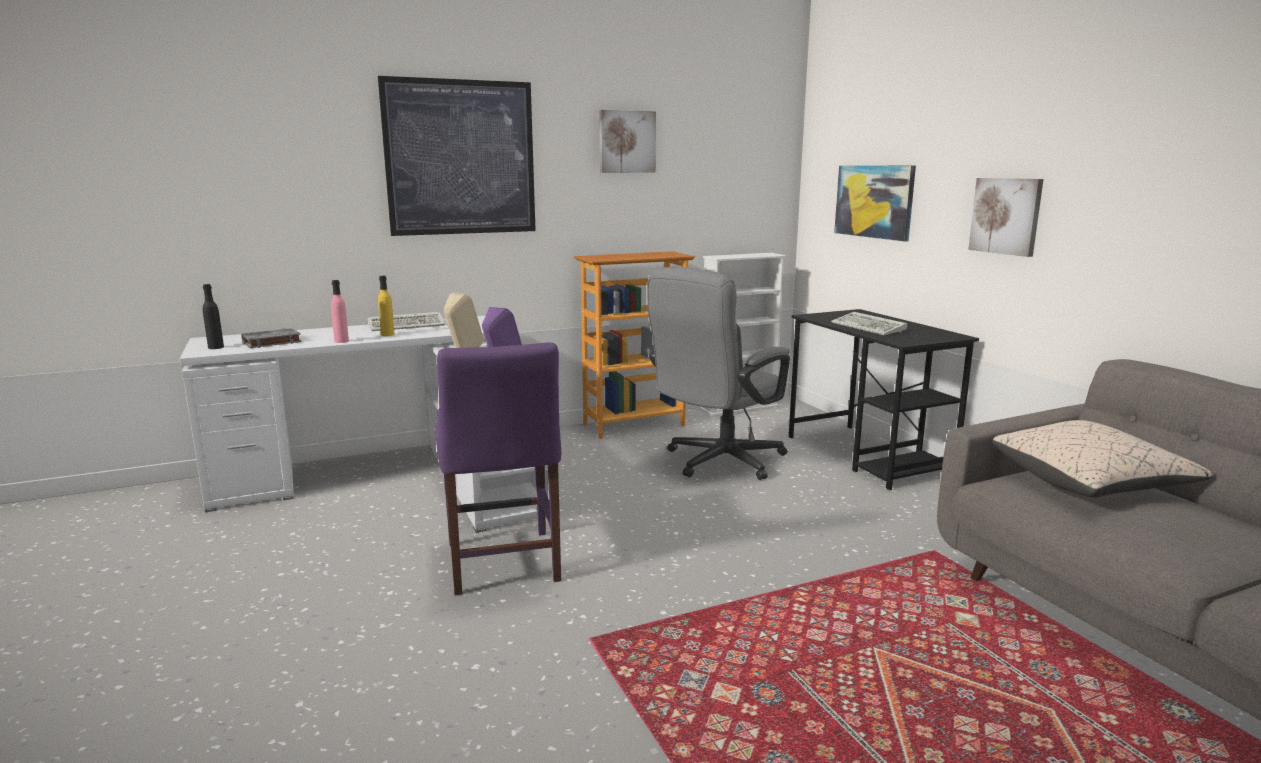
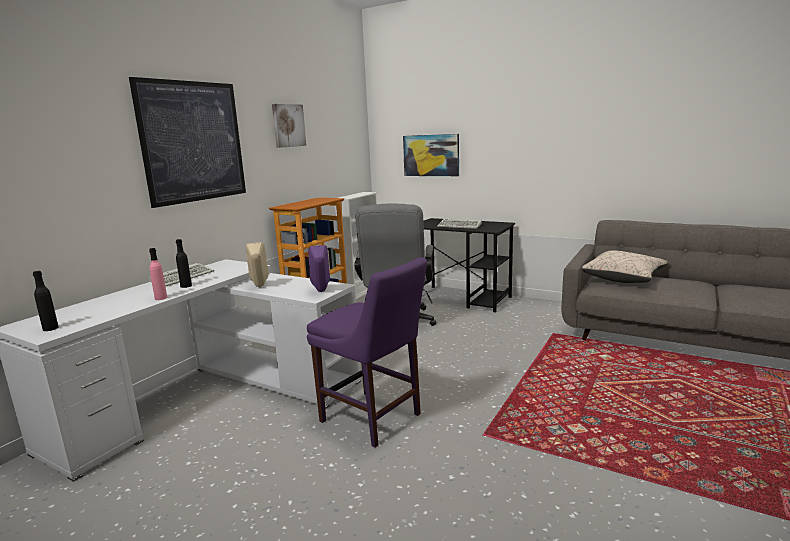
camera: 35 degrees left, 0 degrees up
grey book [241,328,302,348] -> none
yellow bottle [378,276,395,336] -> black bottle [176,239,192,288]
picture [968,178,1044,257] -> none

